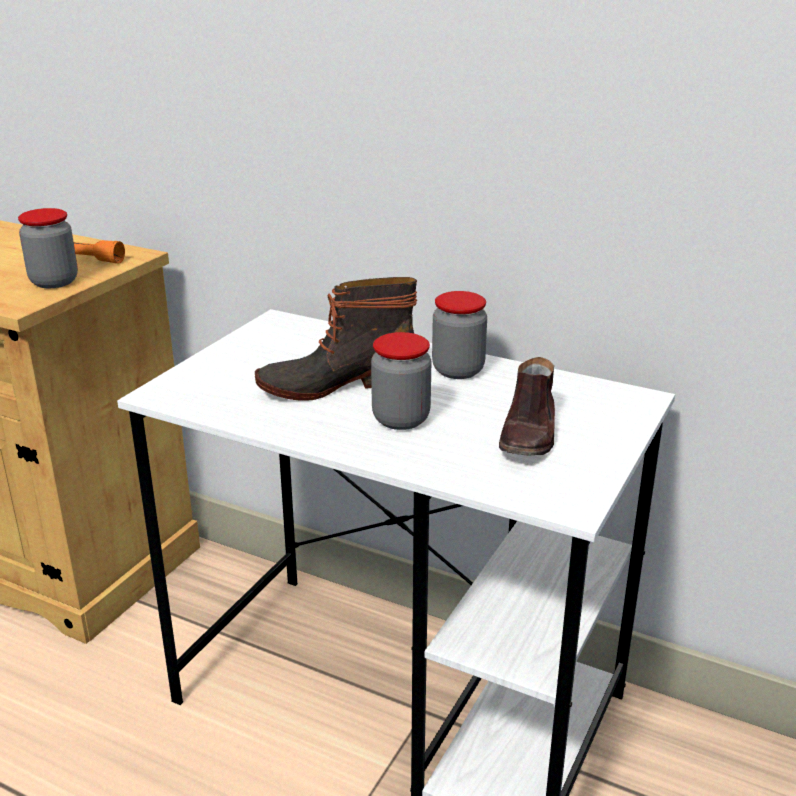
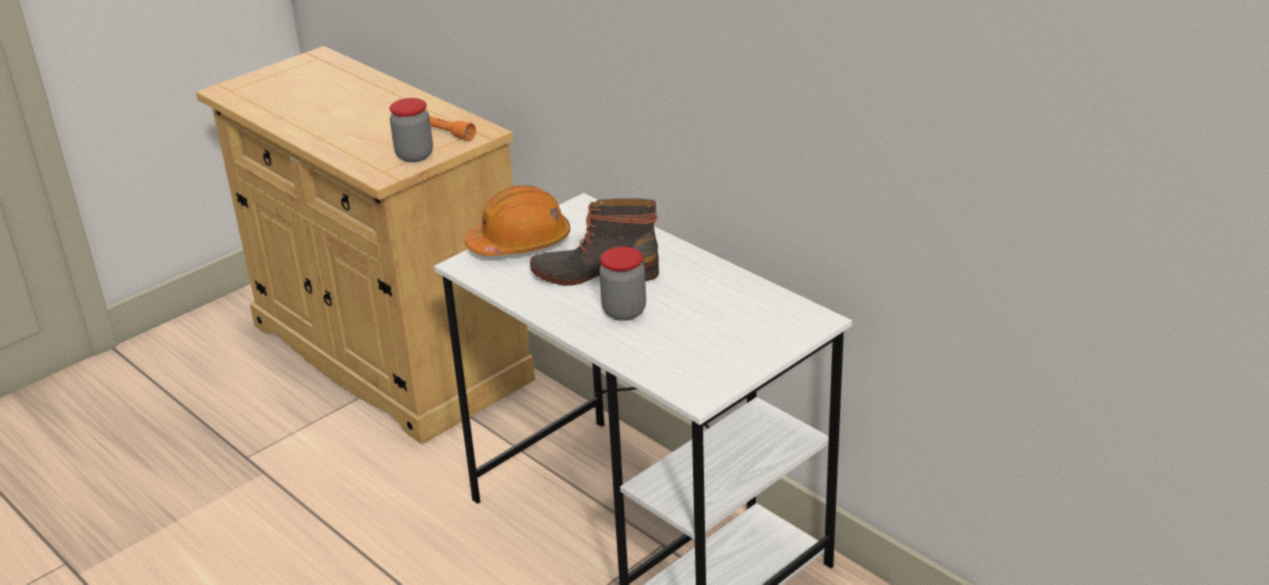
camera: 20 degrees right, 5 degrees up
jar [432,291,487,379] -> none
brown shoe [499,357,555,456] -> none
none -> orange hard hat [465,185,570,256]

